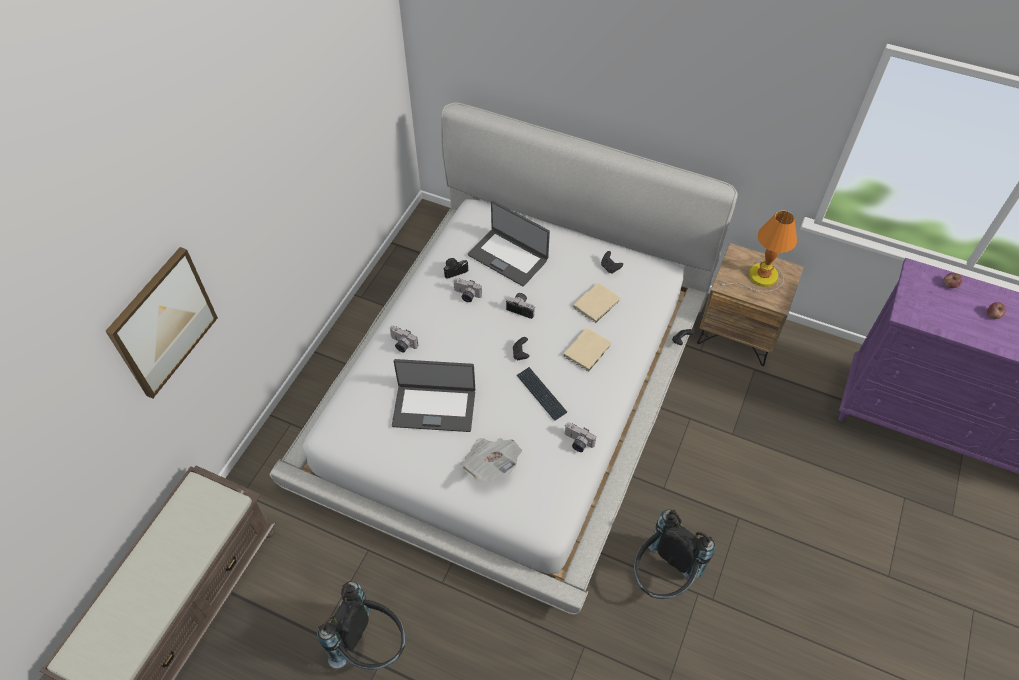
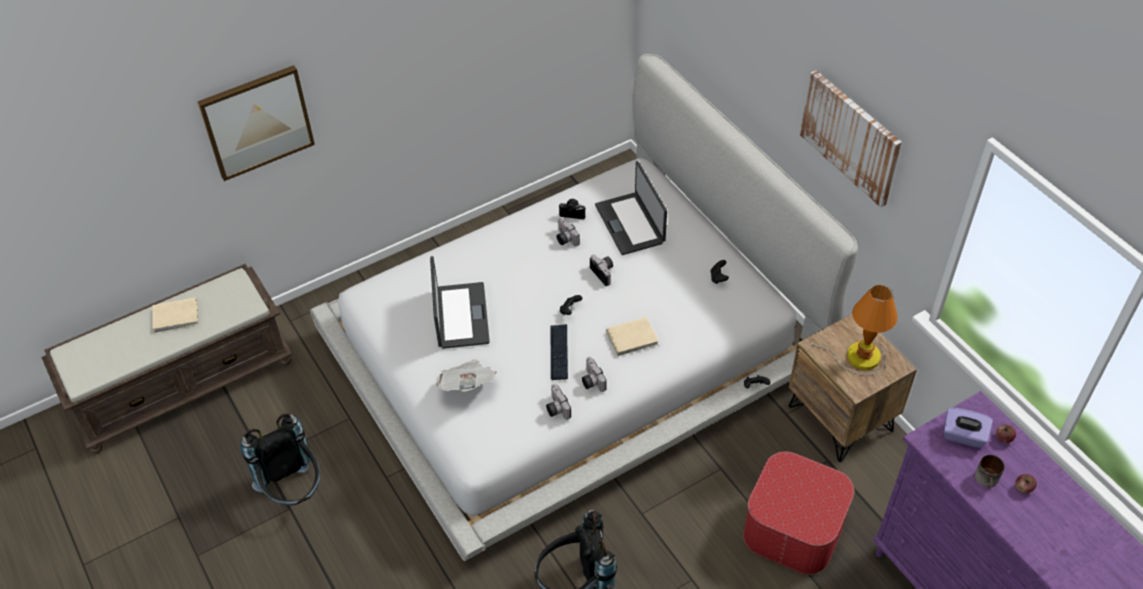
camera: 35 degrees right, 5 degrees down
camera [390,326,418,353] -> camera moved to [582,357,607,392]
laptop [392,359,475,432] -> laptop turned 135 degrees counterclockwise [430,256,490,349]
beige book [573,282,620,323] -> beige book moved to [153,298,198,333]
none -> ottoman [743,452,854,575]
none -> picture [800,70,902,208]
none -> purple tissue box [944,408,993,448]
none -> mug [975,455,1005,489]

